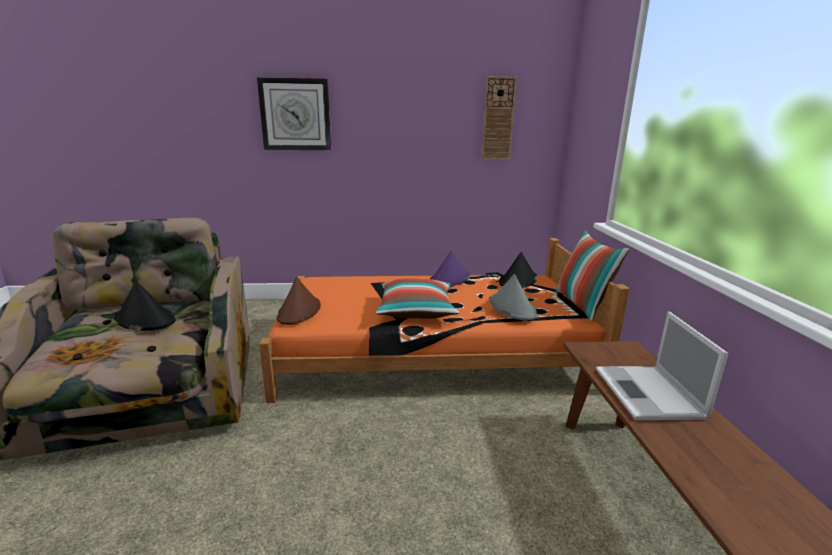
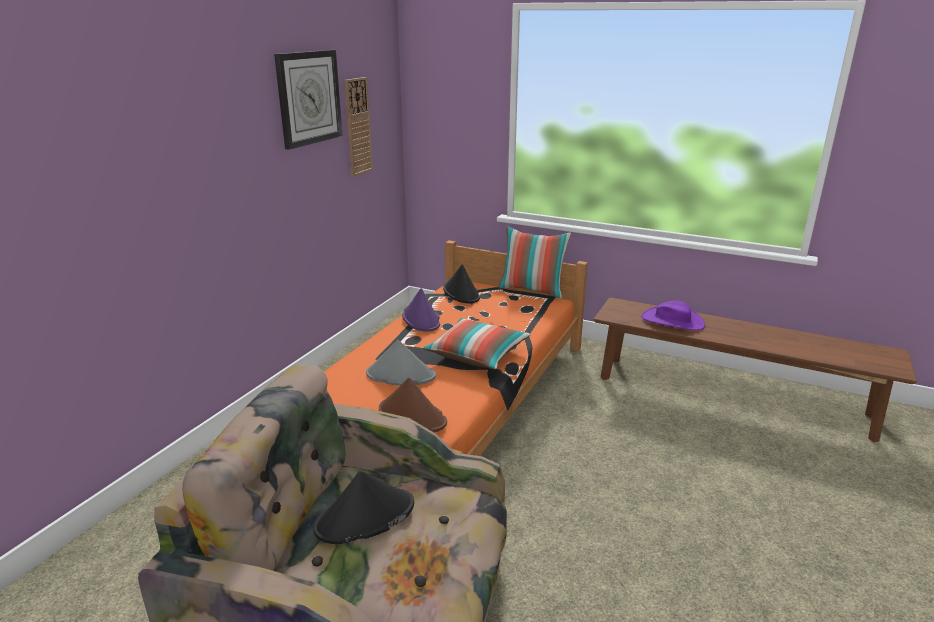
camera: 60 degrees left, 5 degrees up
wall clock [257,77,331,150] -> wall clock moved to [274,50,343,150]
grey hat [490,274,537,321] -> grey hat moved to [366,340,436,386]
laptop [596,312,728,420] -> purple hat [641,301,705,330]

